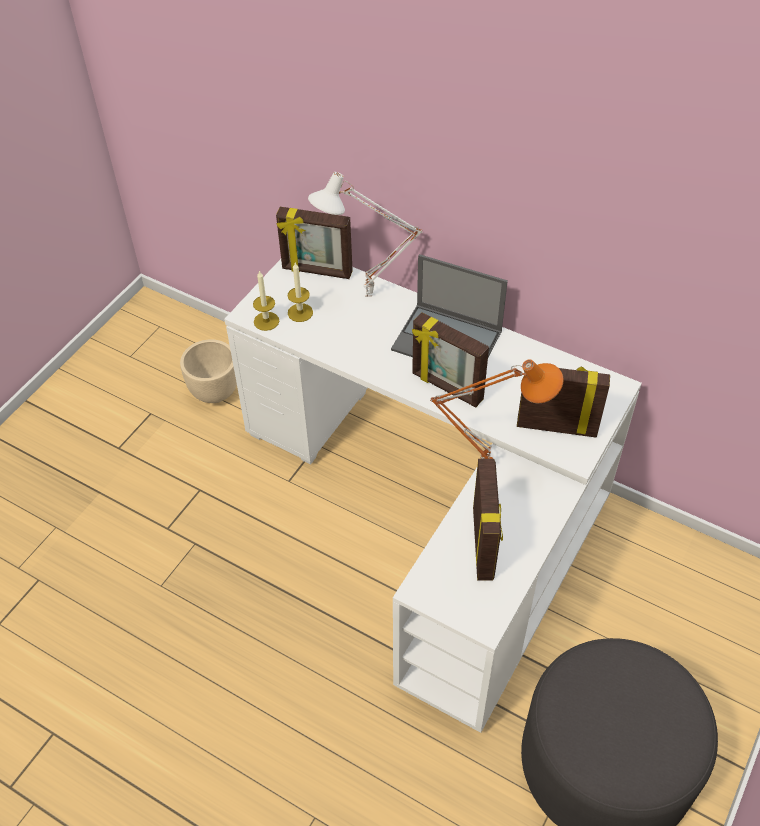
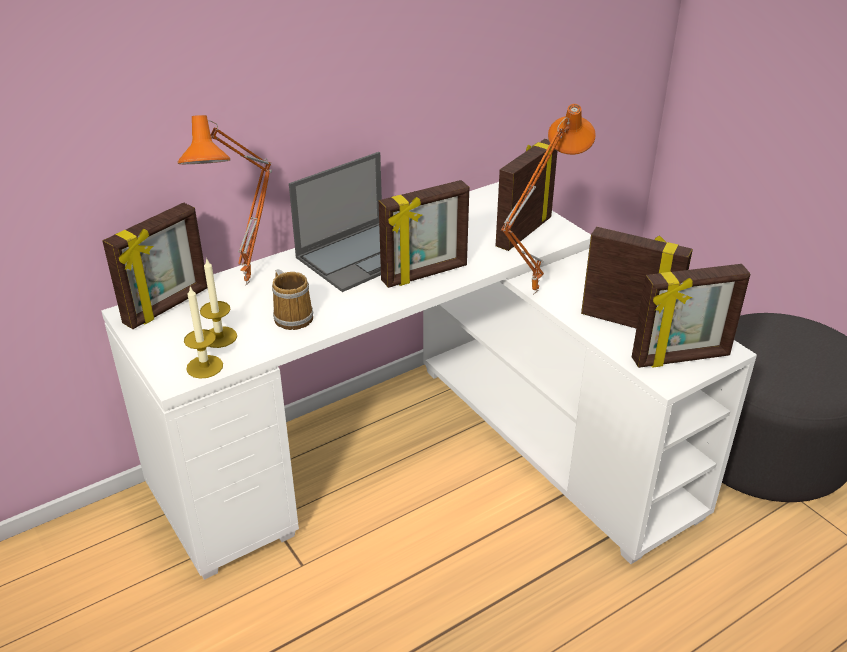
camera: 65 degrees left, 15 degrees down
beige planter [180,339,237,403] -> none
white table lamp [308,172,422,297] -> orange table lamp [178,115,272,286]
none -> mug [272,269,314,330]
none -> picture frame [632,264,750,368]

